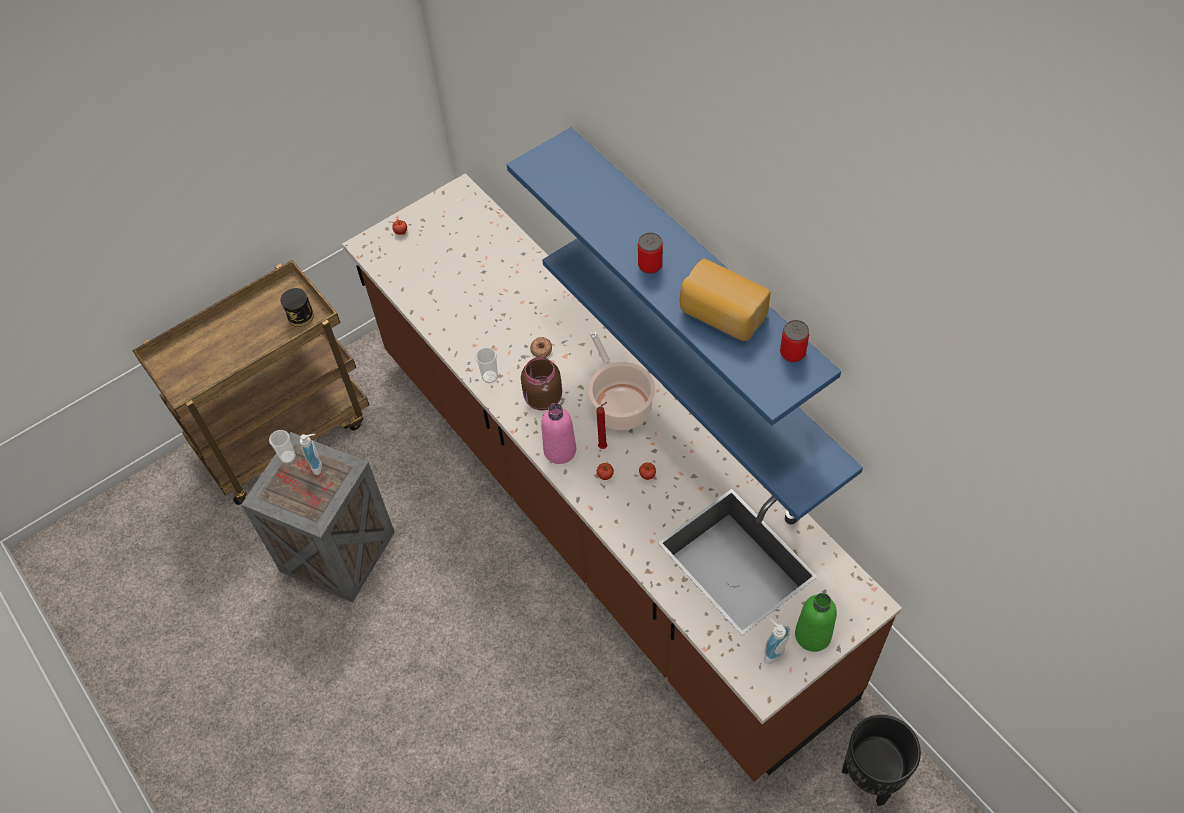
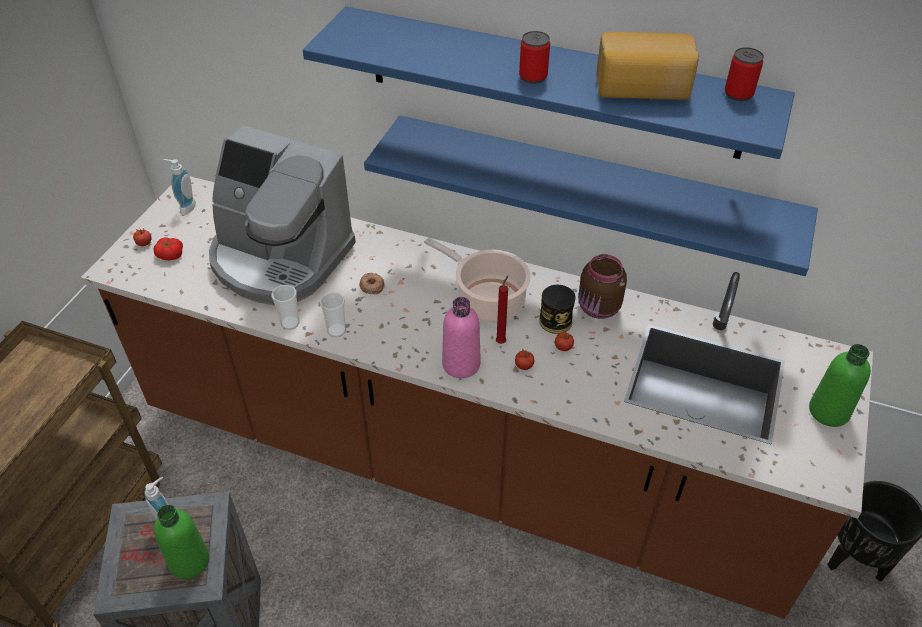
camera: 35 degrees left, 10 degrees down
cup [269,430,296,463] -> cup moved to [271,285,299,330]
can [280,288,314,327] -> can moved to [539,285,576,334]
brown jar [521,357,562,411] -> brown jar moved to [578,254,627,319]
soap dispenser [764,618,790,664] -> soap dispenser moved to [163,159,196,215]
none -> tomato [153,238,183,260]
none -> green bottle [154,505,209,579]
none -> coffee machine [209,125,356,305]

